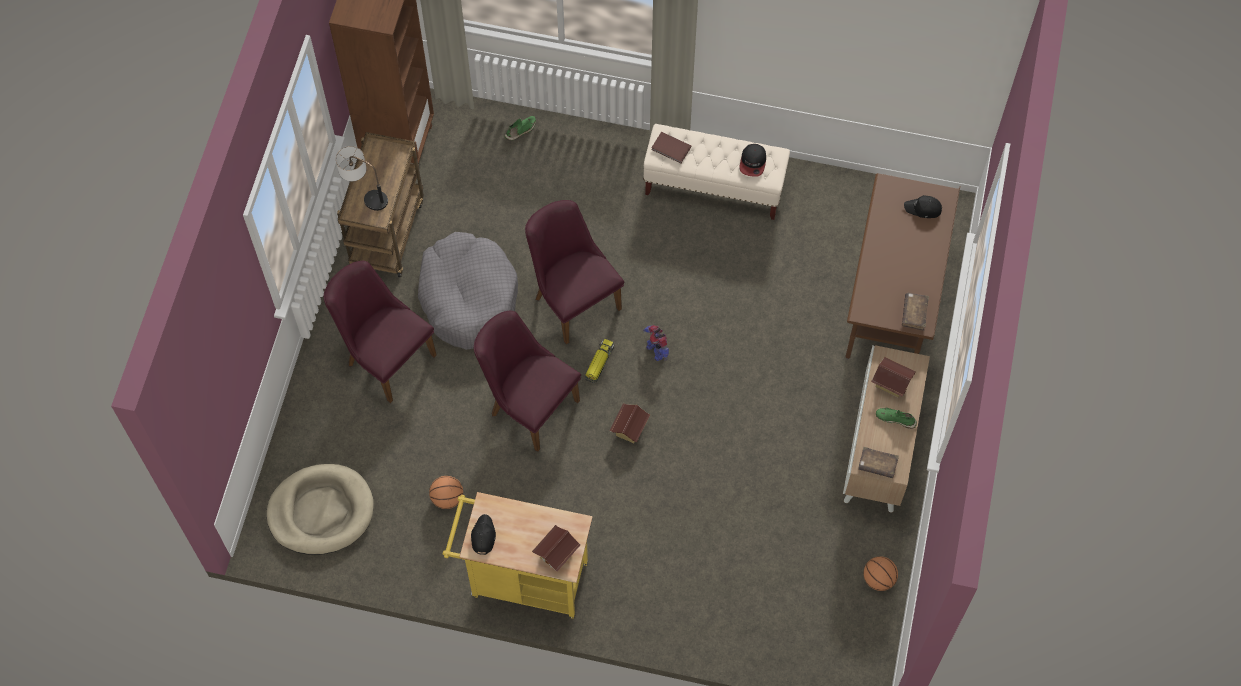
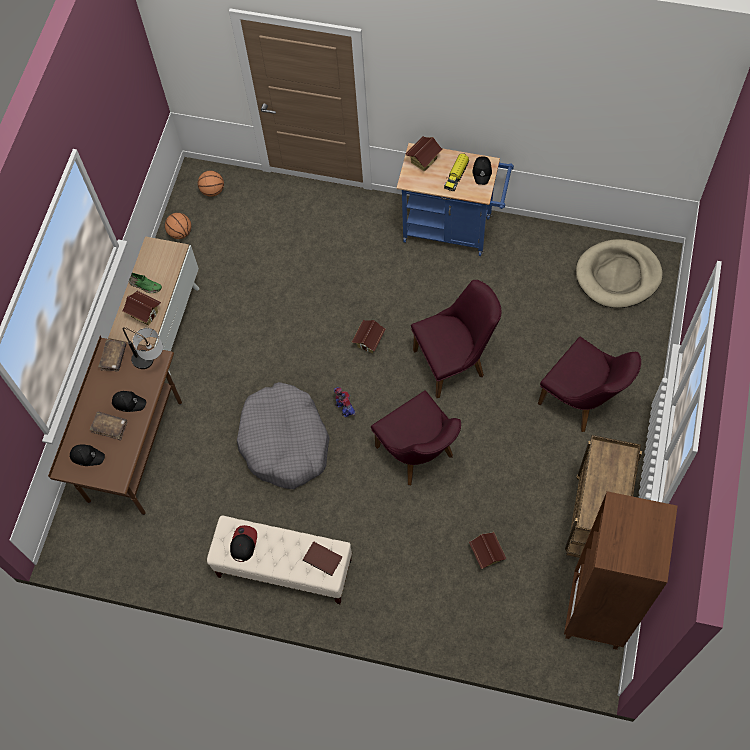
camera: 175 degrees left, 0 degrees up
table lamp [336,146,388,211] -> table lamp moved to [123,327,163,369]
grey dog bed [418,232,518,350] -> grey dog bed moved to [237,382,330,489]
basketball [429,476,463,509] -> basketball moved to [198,171,224,197]
yellow cart [443,492,593,619] -> blue cart [397,143,514,256]
purple chair [474,310,581,452] -> purple chair turned 60 degrees counterclockwise [411,280,501,398]
green shoe [505,116,536,141] -> none
toy truck [585,339,614,383] -> toy truck moved to [444,153,469,191]
brown book [858,447,899,479] -> brown book moved to [90,411,127,440]
none -> black cap [112,391,146,412]
none -> toy house [469,532,506,569]

